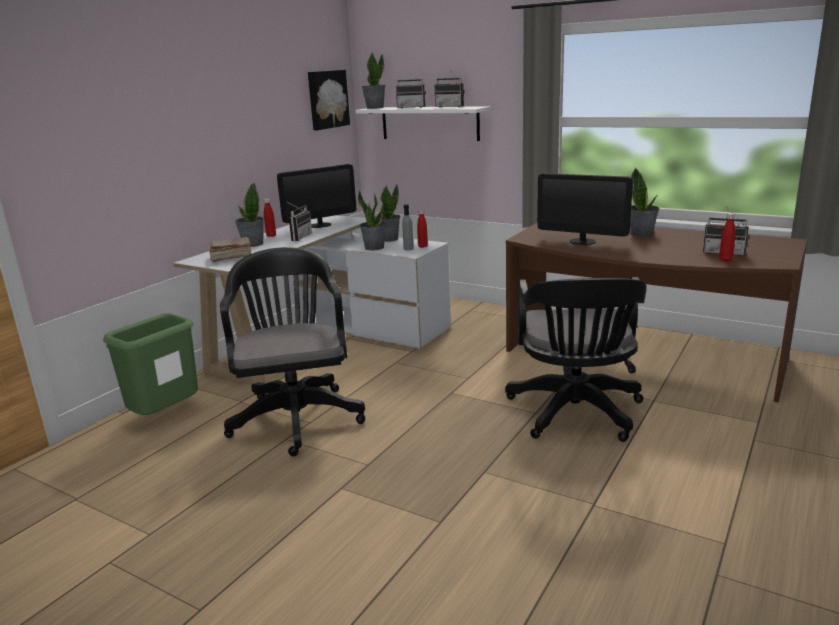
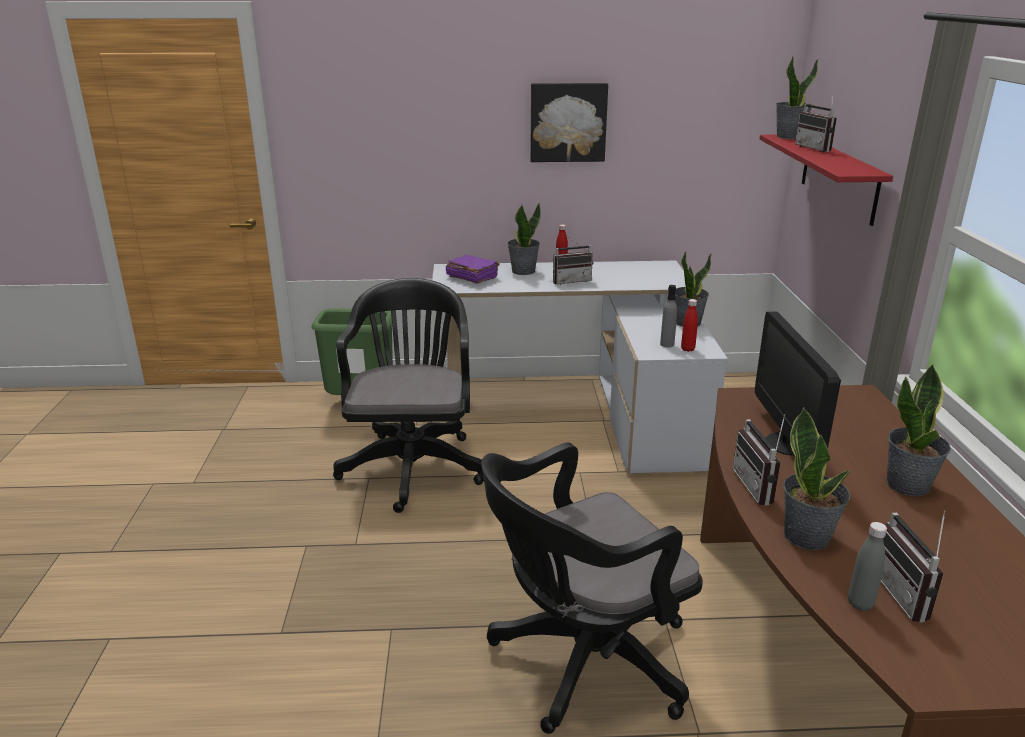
camera: 55 degrees right, 5 degrees up
brown book [209,237,251,262] -> purple book [446,254,499,284]
black office chair [220,247,365,457] -> black office chair turned 45 degrees counterclockwise [333,278,484,513]
monitor [277,164,356,228] -> none
picture [308,70,350,130] -> picture moved to [530,83,608,162]
white shelf [355,106,491,141] -> red shelf [760,135,893,226]
potted plant [357,191,386,250] -> potted plant moved to [783,408,850,550]
radio [435,70,464,108] -> radio moved to [733,414,785,506]
red bottle [719,213,736,262] -> grey bottle [848,522,887,611]

